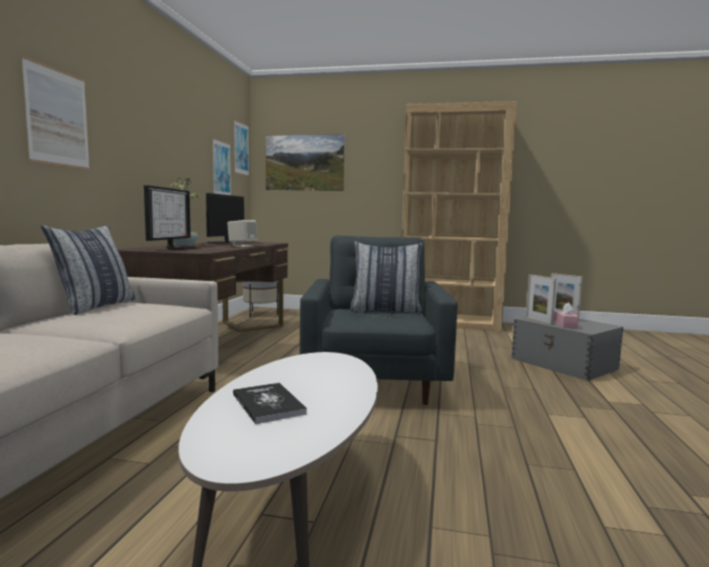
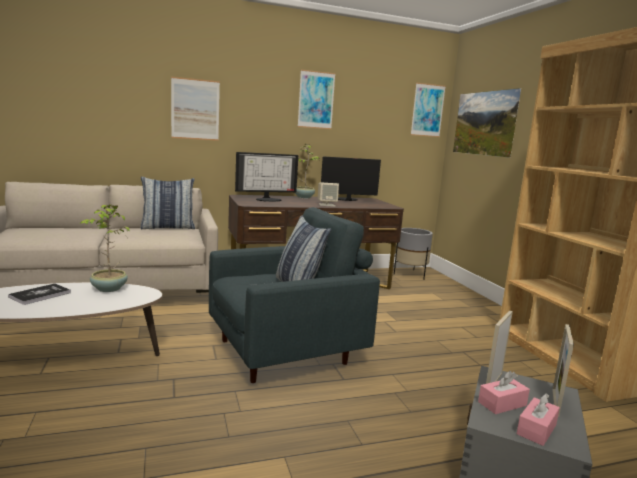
camera: 60 degrees right, 5 degrees up
picture [212,138,231,195] -> picture moved to [298,70,336,129]
none -> potted plant [80,204,130,292]
none -> pink tissue box [517,393,560,446]

